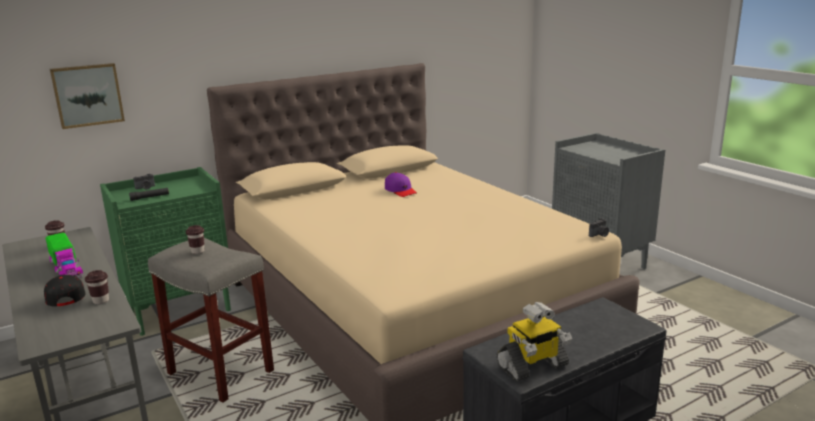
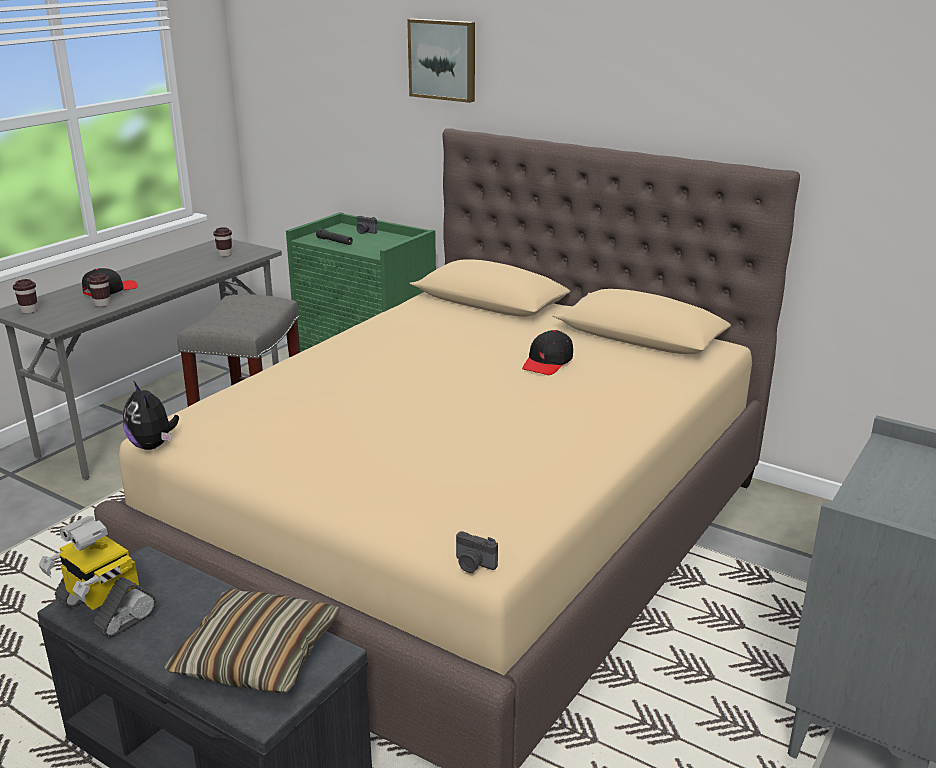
camera: 65 degrees right, 5 degrees up
toy truck [45,232,84,278] -> none
picture [50,63,125,129] -> picture moved to [407,19,475,103]
brown cup [186,225,204,254] -> brown cup moved to [13,279,38,314]
purple cap [385,172,417,197] -> black cap [522,330,573,375]
none -> plush toy [123,382,179,450]
none -> pillow [164,588,341,694]

